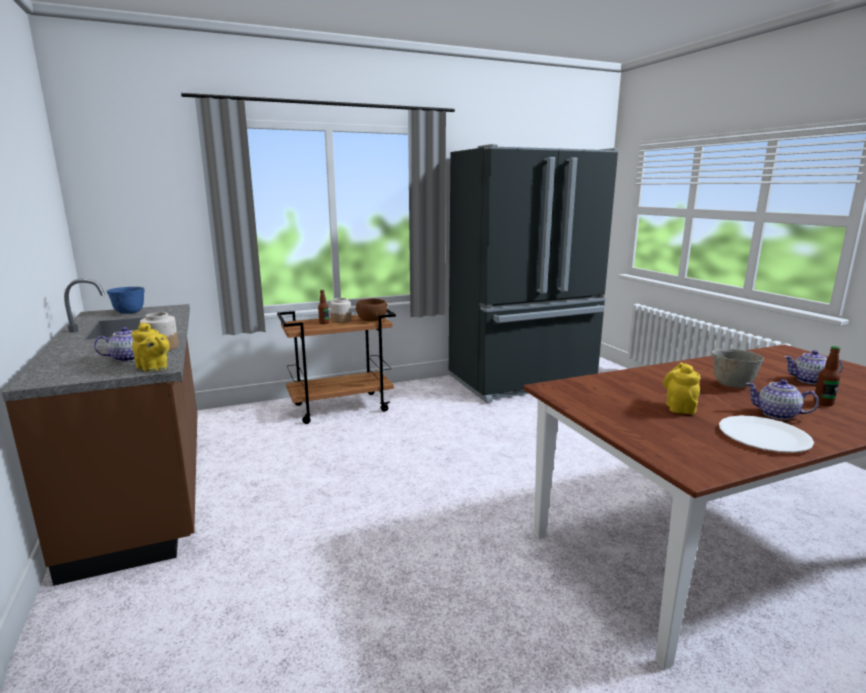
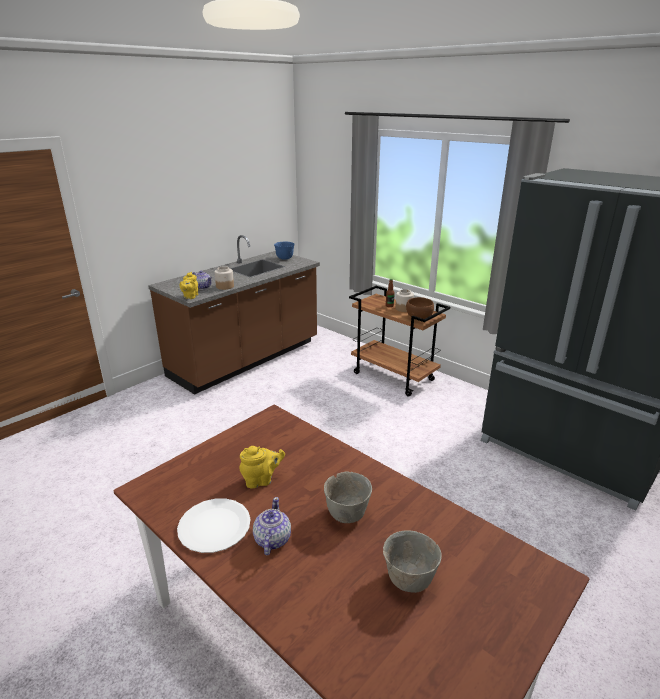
camera: 65 degrees right, 10 degrees up
teapot [784,350,843,385] -> grey bowl [383,530,442,593]
bottle [813,346,841,406] -> none

